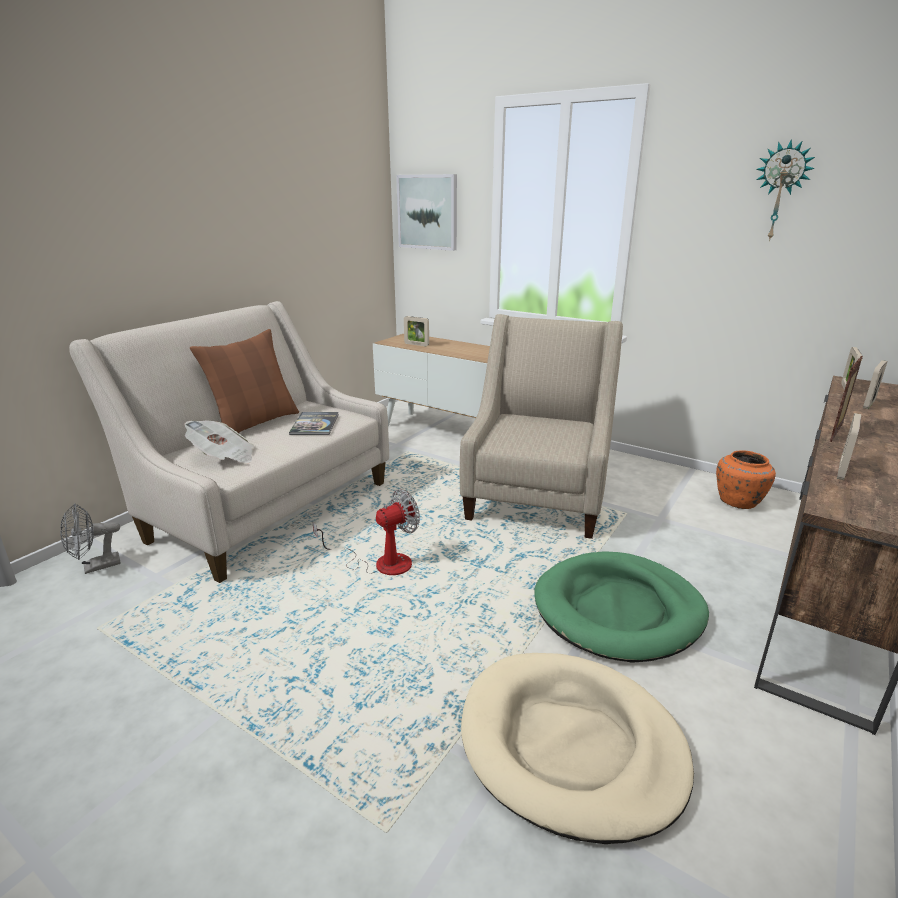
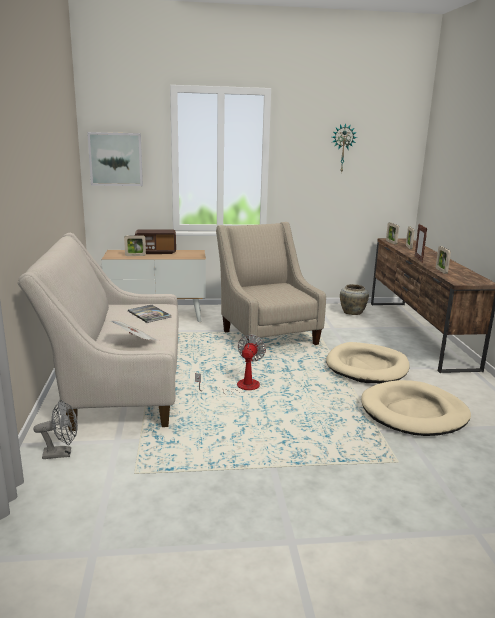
camera: 40 degrees left, 5 degrees down
grey fan [60,503,121,574] -> grey fan turned 120 degrees counterclockwise [33,400,78,459]
brown pillow [190,329,299,433] -> none
green dog bed [534,551,709,663] -> beige dog bed [326,342,410,383]
orange vase [716,450,776,509] -> beige vase [340,284,369,315]
none -> radio [135,229,176,254]

